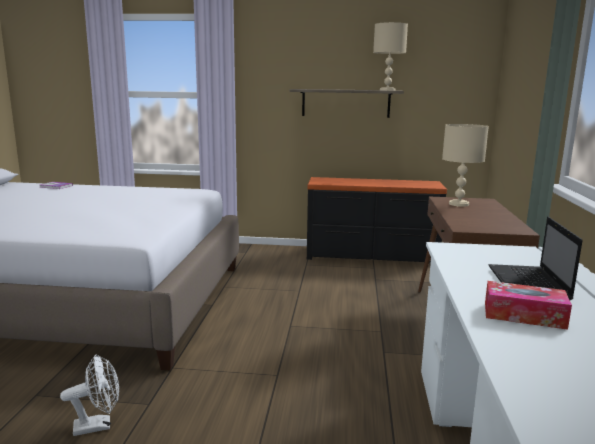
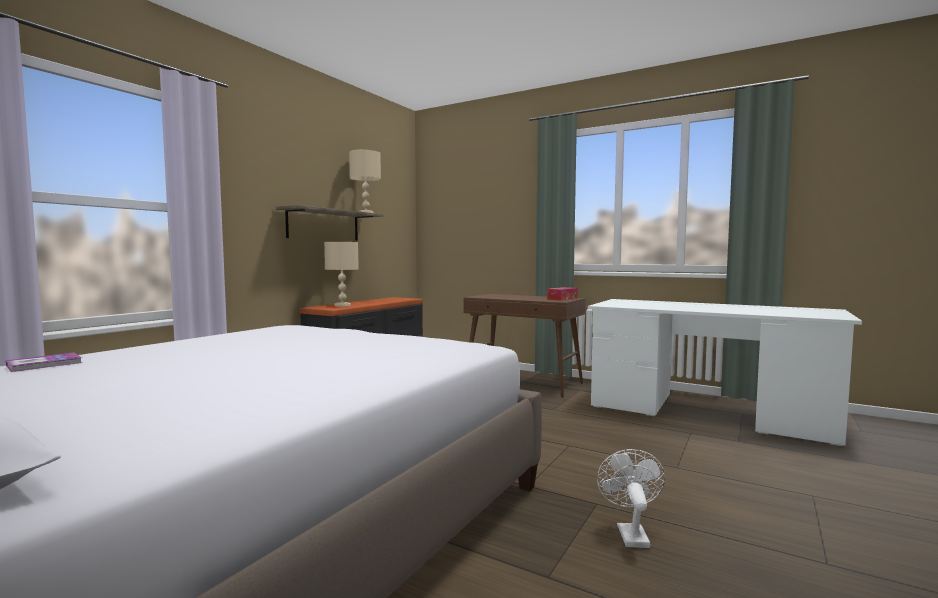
camera: 65 degrees left, 10 degrees down
beige table lamp [442,124,489,207] -> beige table lamp moved to [324,242,359,307]
tissue box [485,281,572,330] -> tissue box moved to [547,287,578,300]
laptop [488,217,583,300] -> none

